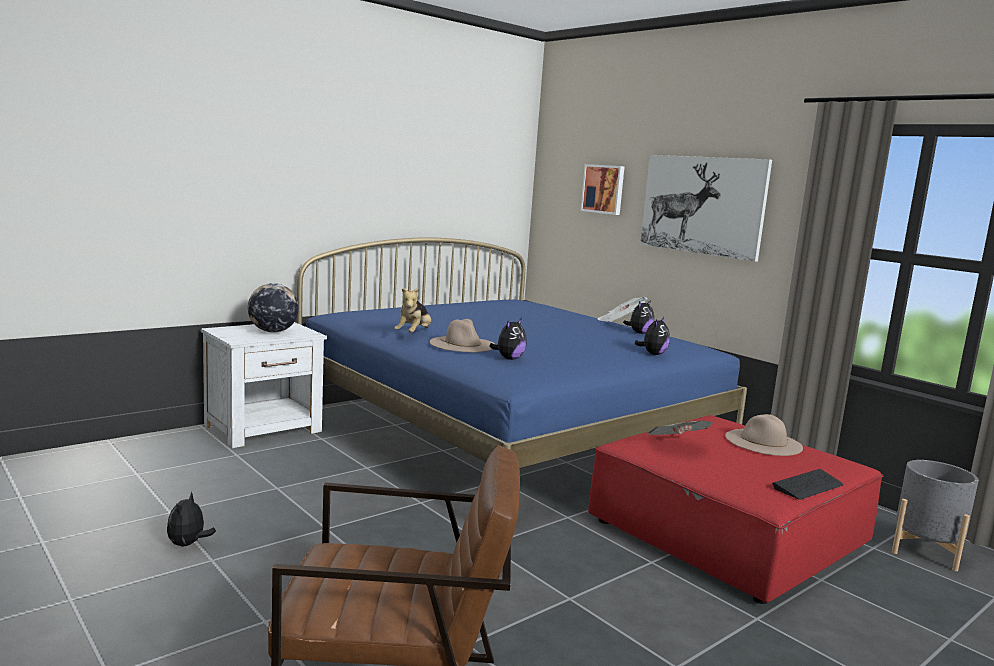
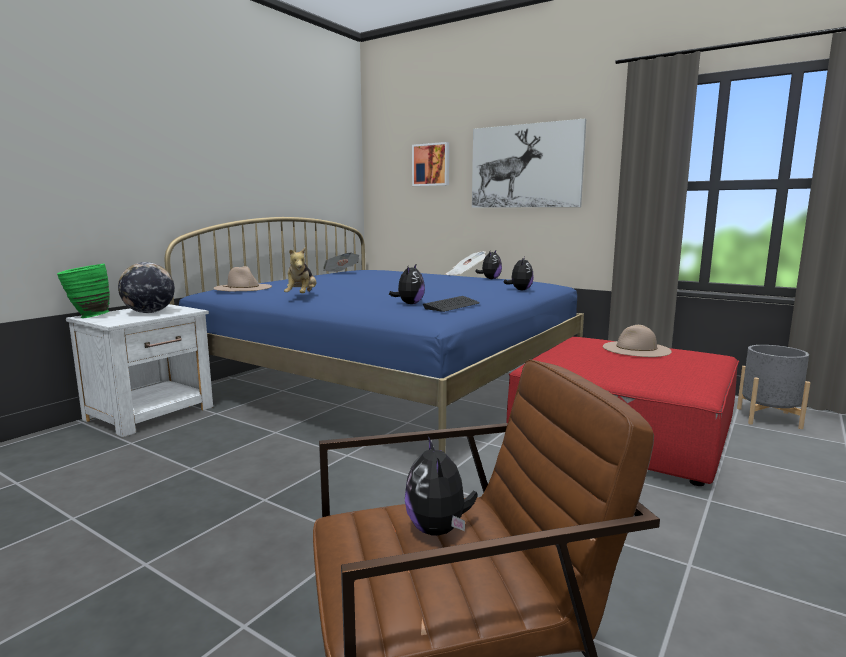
camera: 15 degrees left, 0 degrees up
plush toy [167,492,216,546] -> plush toy moved to [405,436,478,536]
beige hat [430,319,495,352] -> beige hat moved to [214,266,272,291]
newspaper [647,420,713,435] -> newspaper moved to [323,253,359,272]
keyboard [772,469,844,500] -> keyboard moved to [423,296,480,312]
none -> green vase [57,264,110,318]

